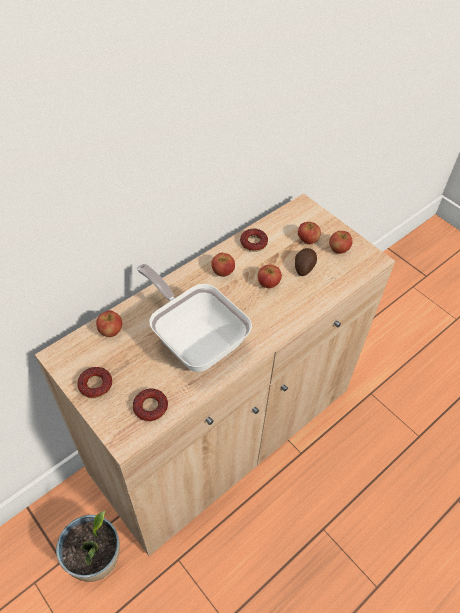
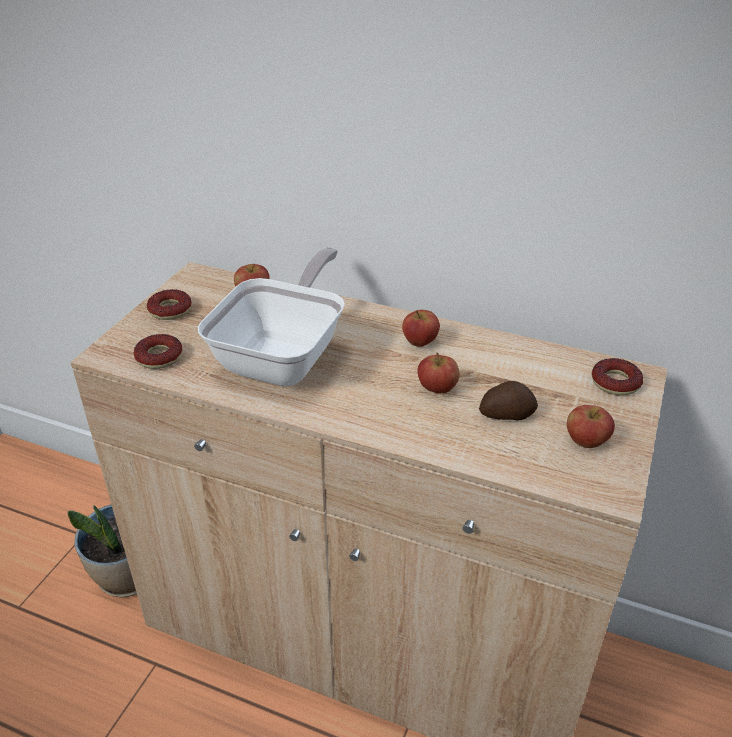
camera: 65 degrees right, 15 degrees down
donut [240,229,268,252] -> donut moved to [592,358,643,396]
apple [298,222,321,244] -> none

